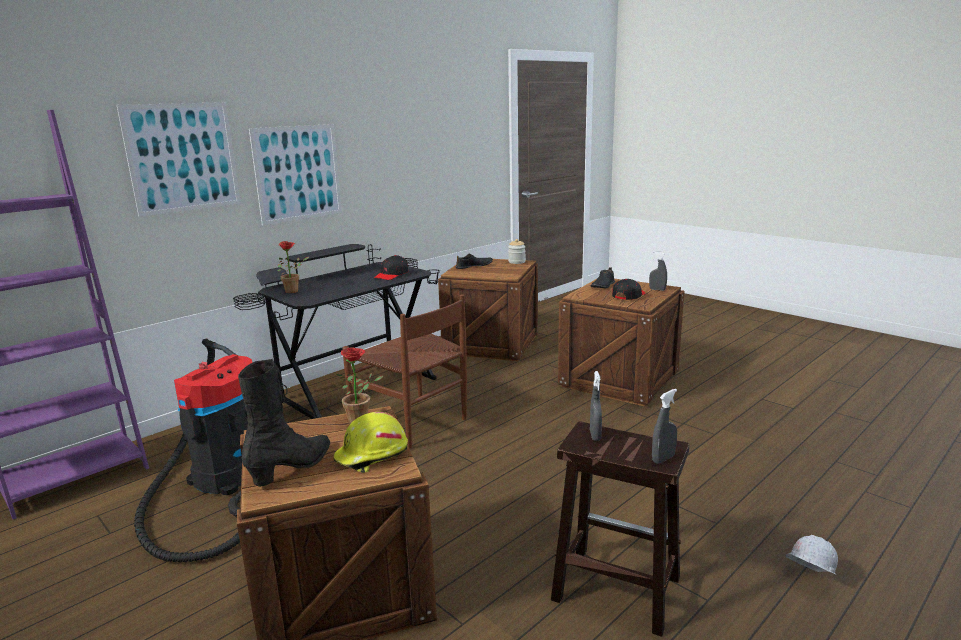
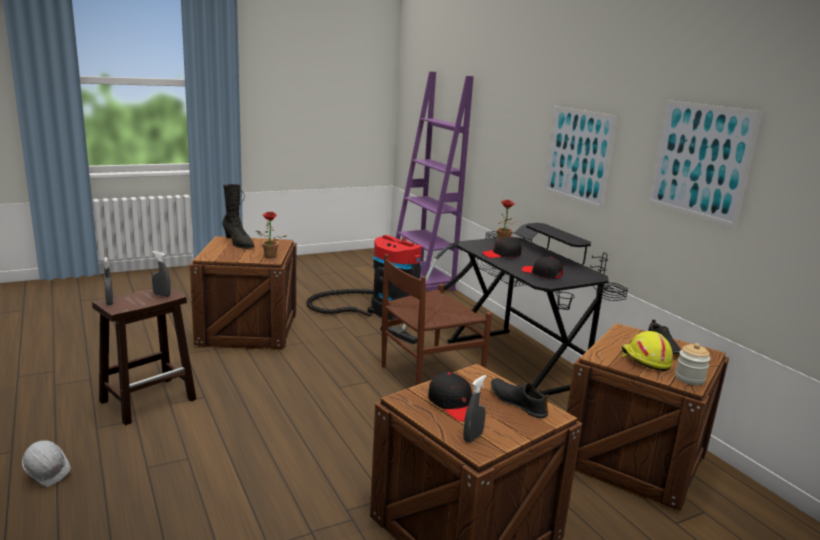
camera: 105 degrees right, 0 degrees up
picture [117,102,241,217] -> picture moved to [648,100,762,228]
yellow hard hat [333,412,408,473] -> yellow hard hat moved to [621,331,673,371]
none -> black cap [482,237,522,258]

